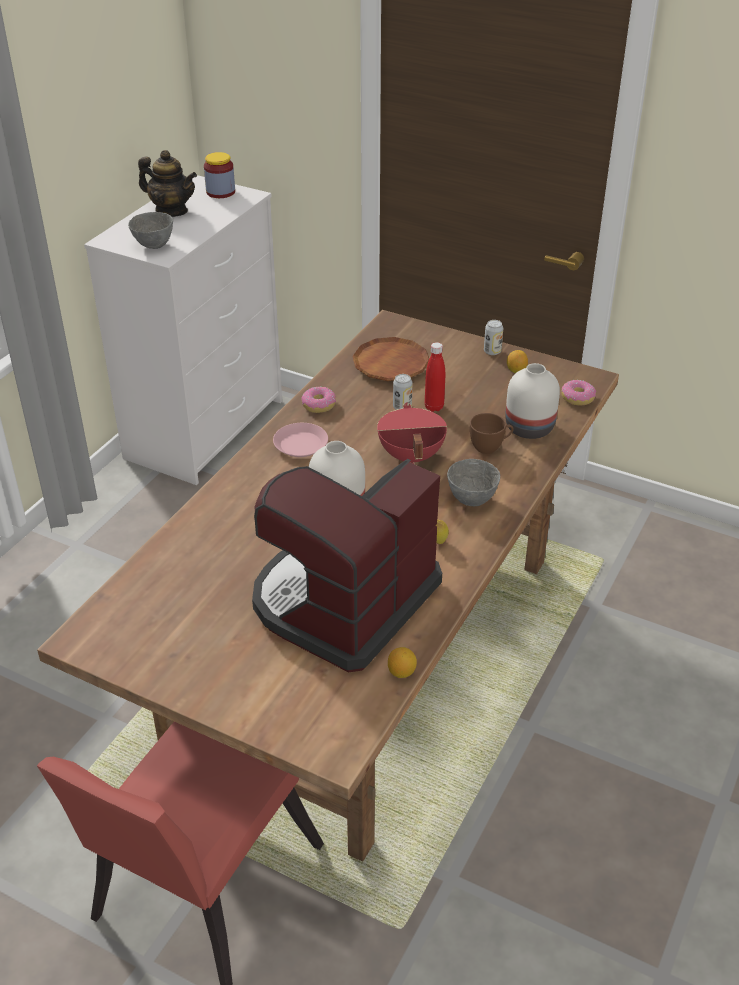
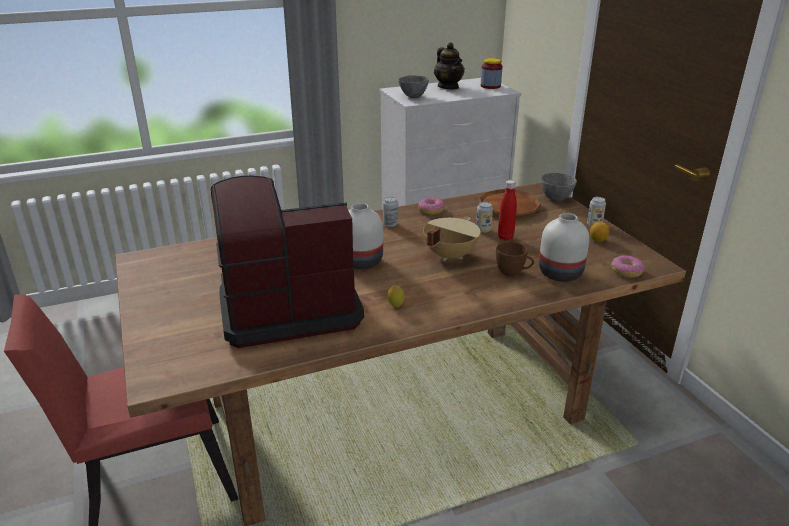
camera: 40 degrees right, 10 degrees down
pink plate [273,423,328,457] -> can [383,197,398,227]
red cooking pot [377,403,447,464] -> beige cooking pot [423,217,480,261]
lemon [388,647,417,678] -> none
grey bowl [447,459,500,506] -> grey bowl moved to [541,173,577,201]

